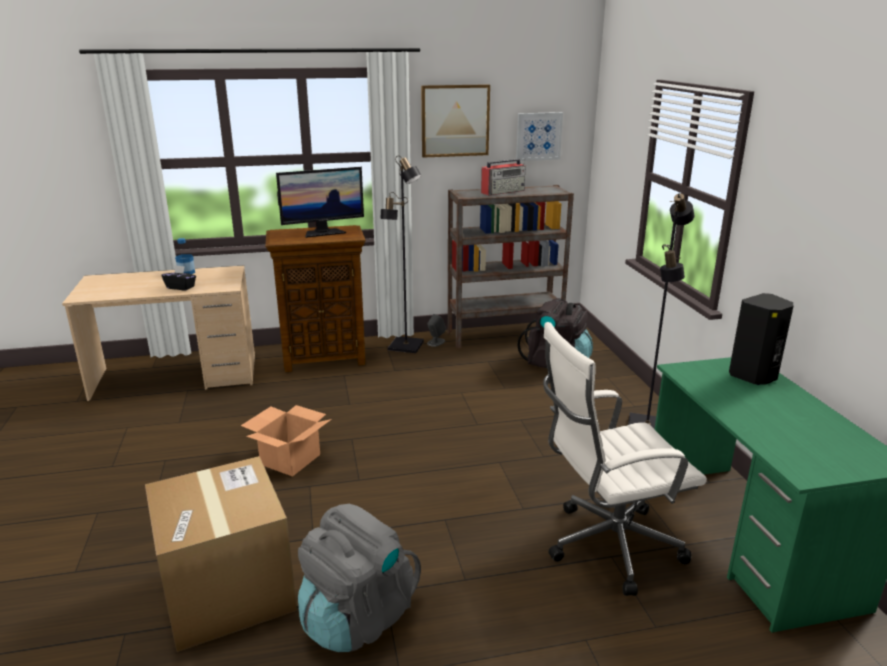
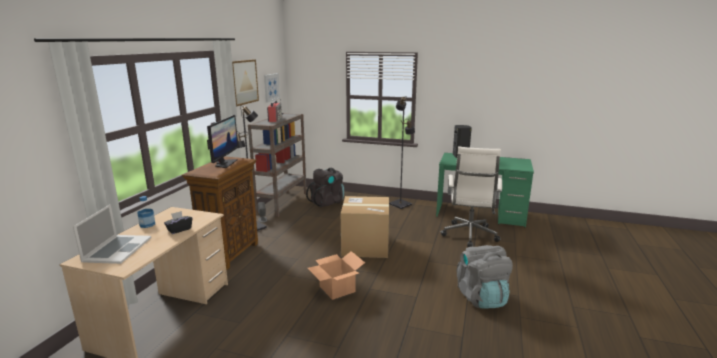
camera: 60 degrees left, 5 degrees down
cardboard box [145,456,297,652] -> cardboard box moved to [341,196,389,258]
none -> laptop [73,204,152,264]

